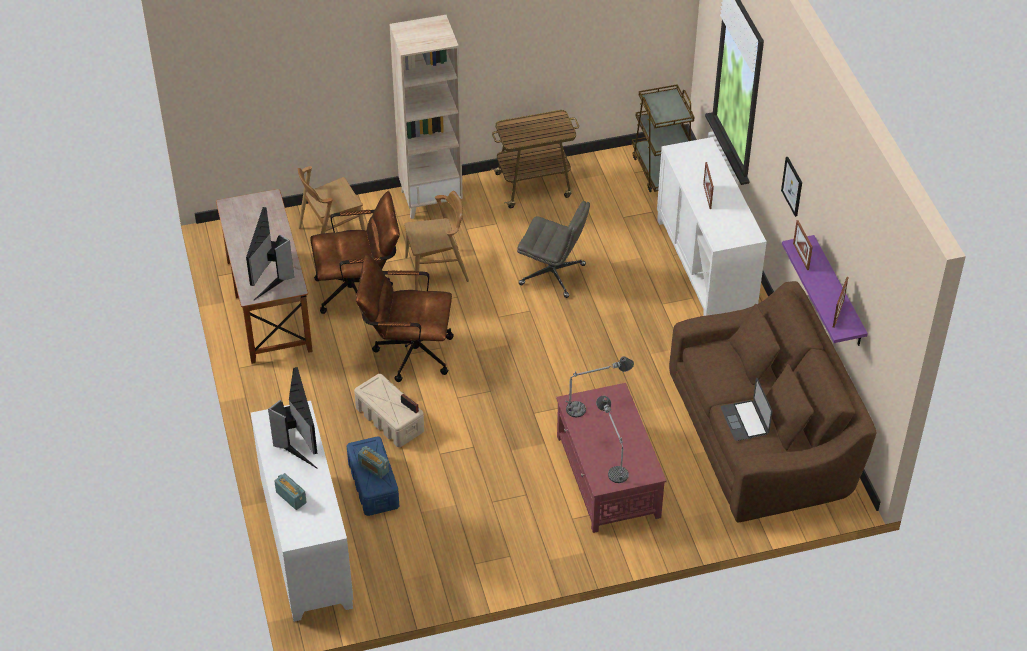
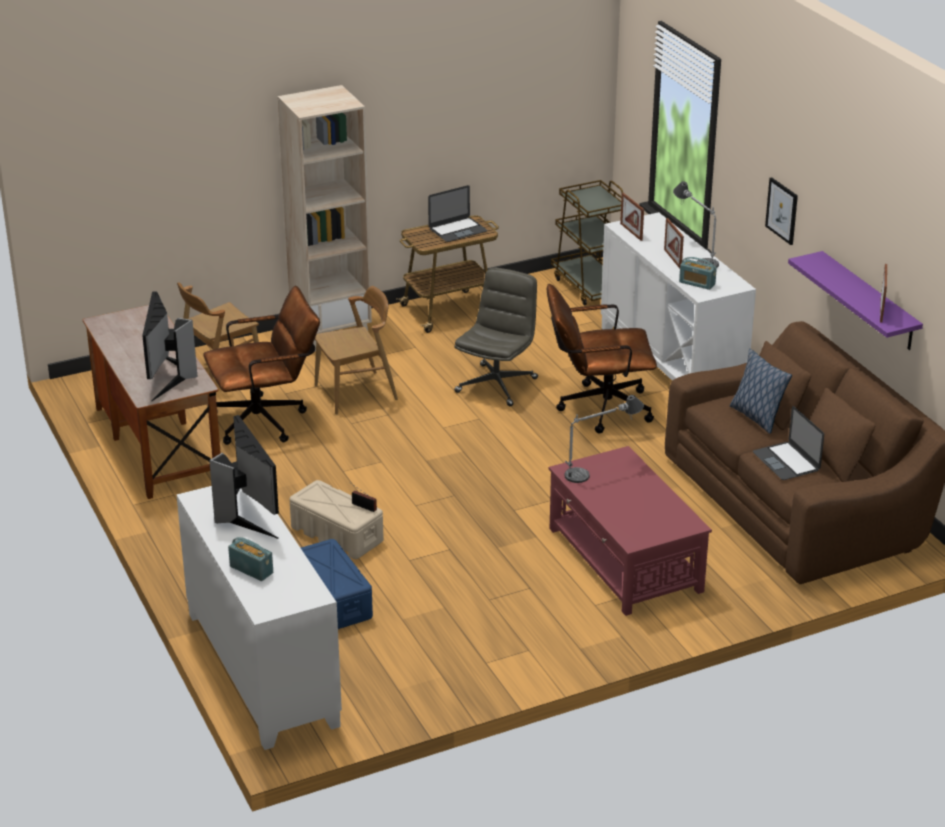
camera: 10 degrees left, 15 degrees down
brown office chair [356,254,454,382] -> brown office chair moved to [547,284,657,433]
radio [358,446,389,479] -> radio moved to [679,257,717,290]
grey office chair [517,201,590,298] -> grey office chair turned 75 degrees counterclockwise [454,268,538,406]
table lamp [596,396,629,483] -> table lamp moved to [673,181,719,268]
picture frame [793,220,813,270] -> picture frame moved to [620,193,644,241]
none -> laptop [428,185,487,242]
none -> pillow [730,349,792,434]

